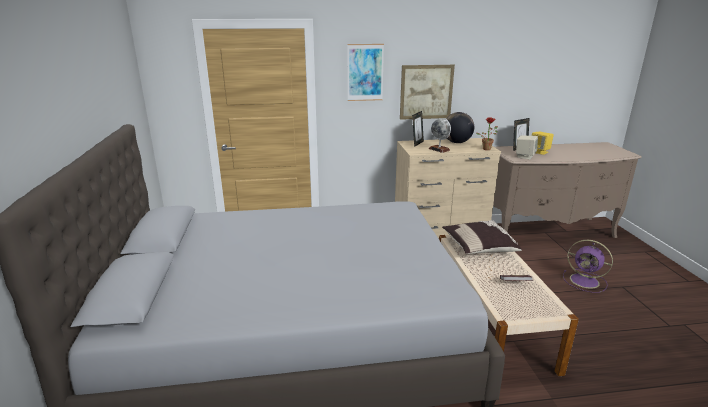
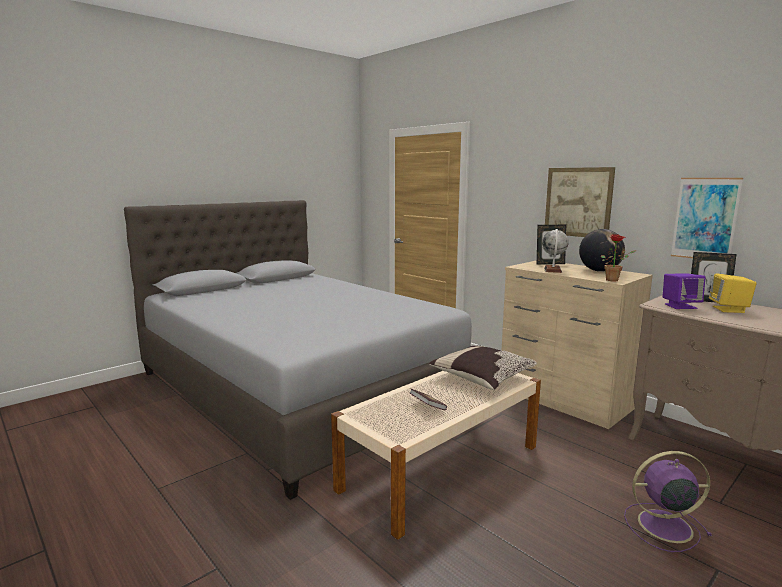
camera: 55 degrees right, 10 degrees down
picture [347,44,384,101] -> picture moved to [671,178,743,258]
beige speaker [516,136,538,160] -> purple speaker [662,273,706,309]
purple fan [563,240,613,293] -> purple fan turned 90 degrees clockwise [624,451,712,552]

